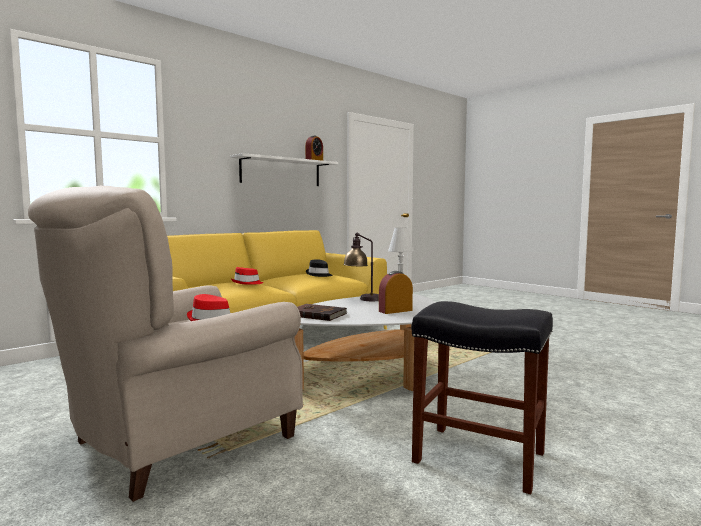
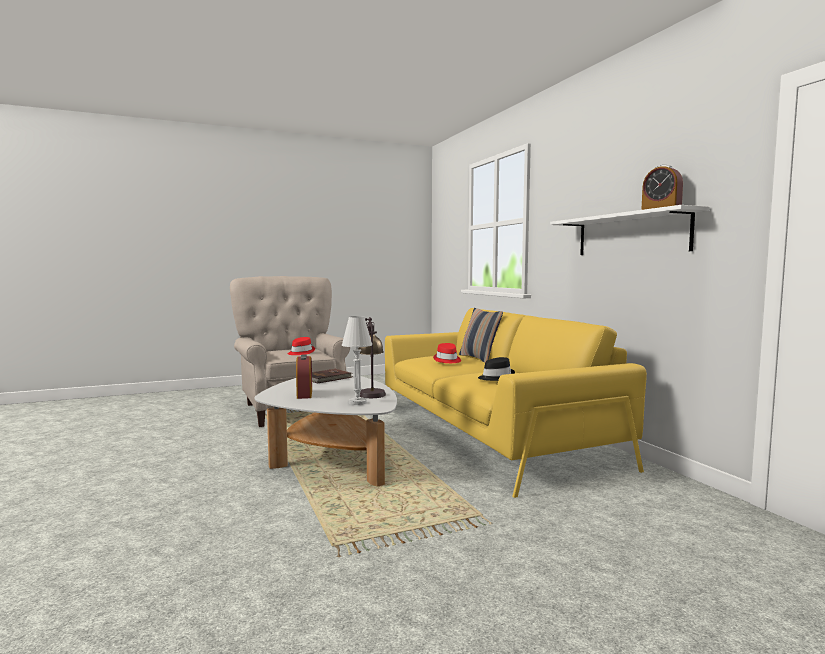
camera: 110 degrees right, 0 degrees up
black stool [412,301,553,494] -> none
none -> pillow [459,308,503,363]

